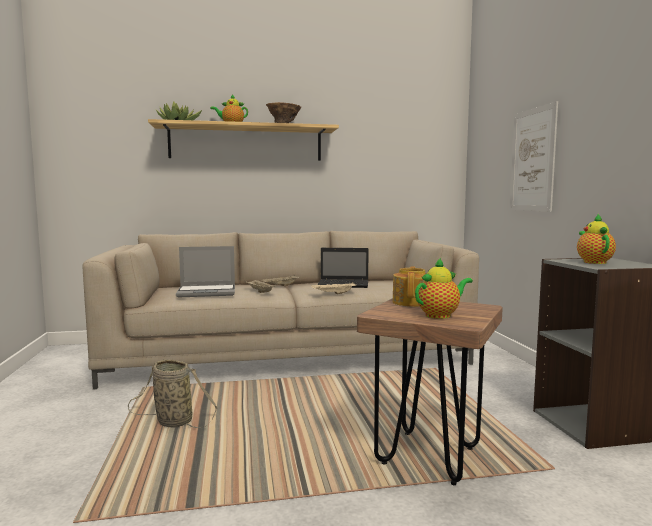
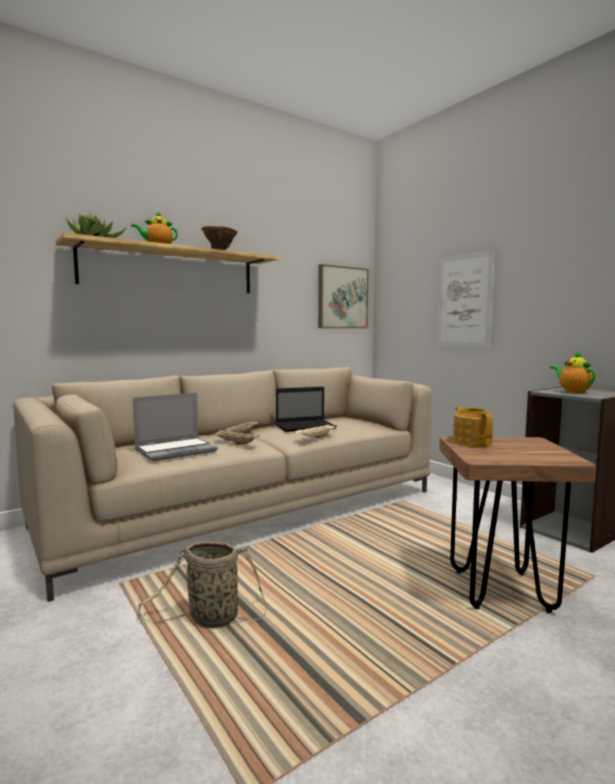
camera: 25 degrees left, 0 degrees up
teapot [415,258,473,319] -> none
none -> picture [318,264,369,328]

